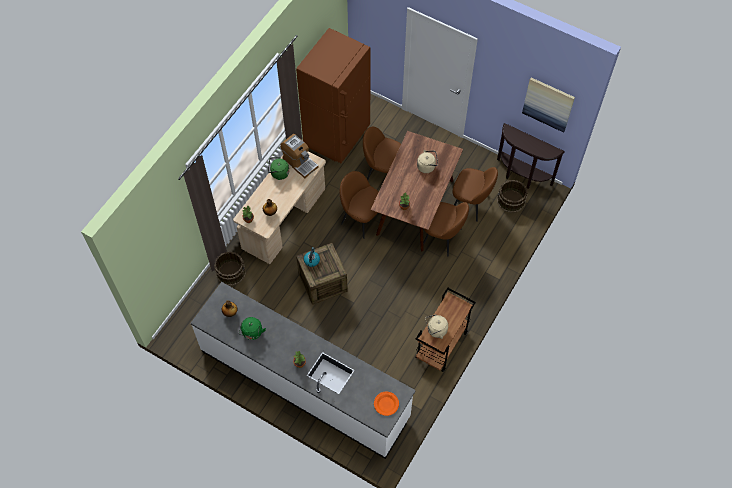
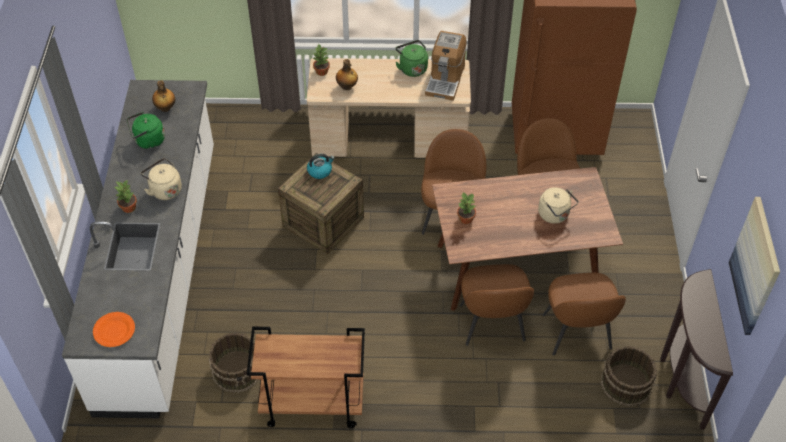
camera: 60 degrees right, 10 degrees down
brown bucket [214,251,246,286] -> brown bucket moved to [209,332,258,393]
beige kettle [425,314,448,339] -> beige kettle moved to [141,158,182,200]

